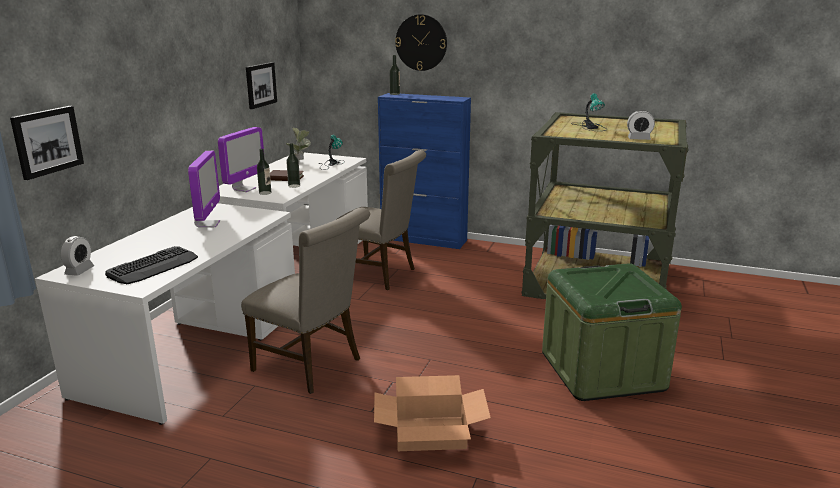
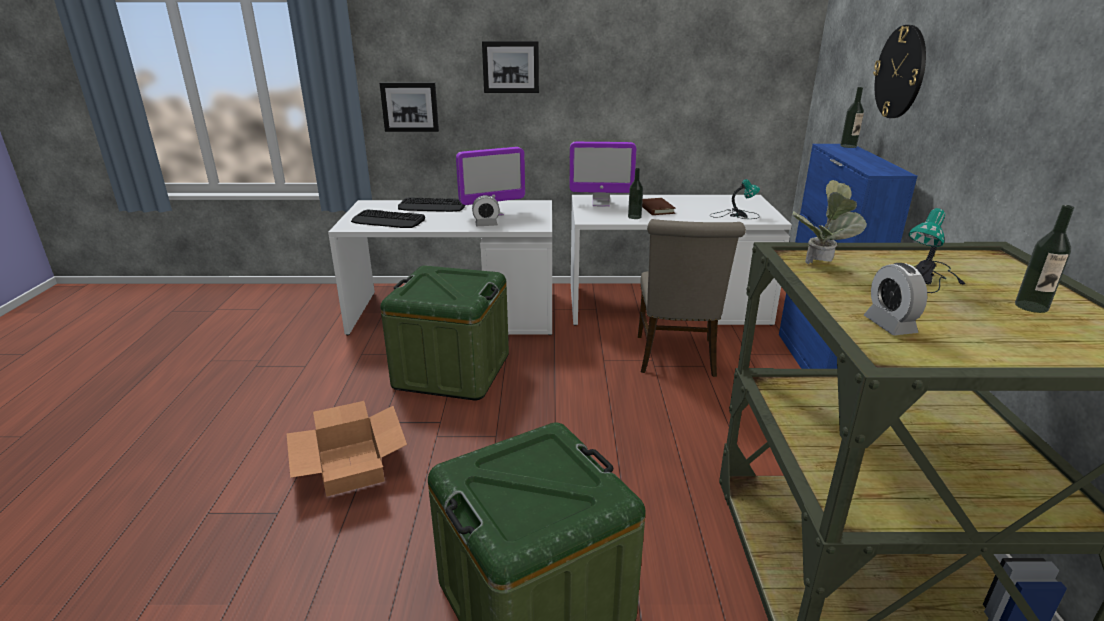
camera: 70 degrees right, 5 degrees up
alarm clock [61,236,94,276] -> alarm clock moved to [472,195,500,226]
beige chair [241,208,370,394] -> green storage box [380,266,509,400]
picture [246,62,277,109] -> picture moved to [482,41,539,93]
bottle [257,149,271,195] -> bottle moved to [1015,205,1075,313]
potted plant [286,128,311,160] -> potted plant moved to [792,180,867,264]
none -> keyboard [398,198,465,212]

